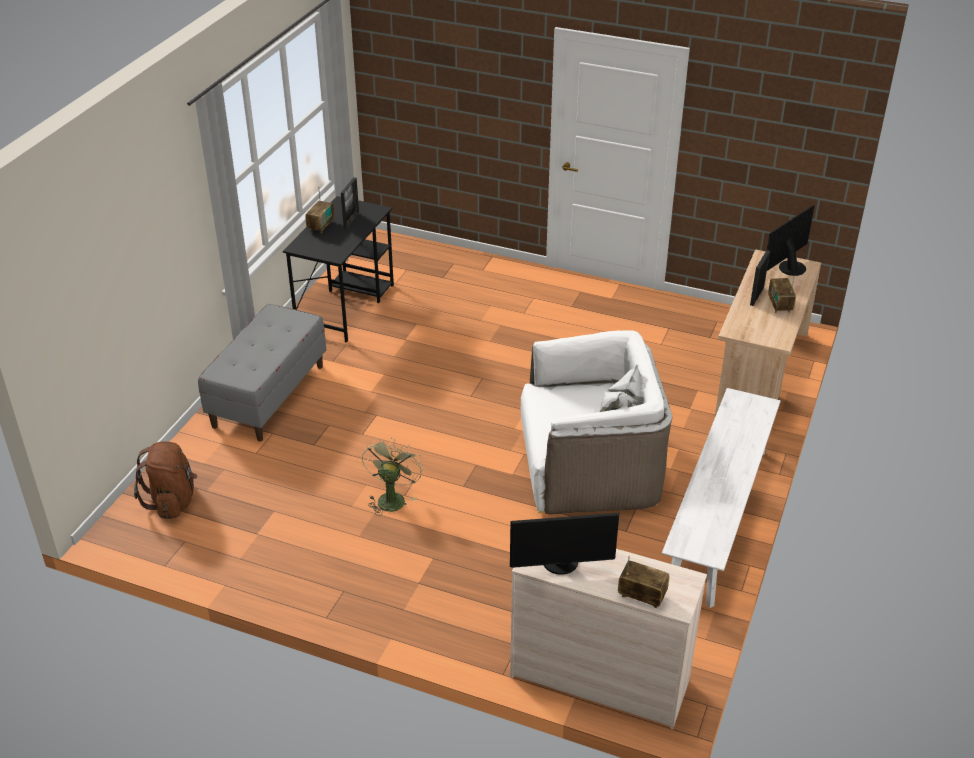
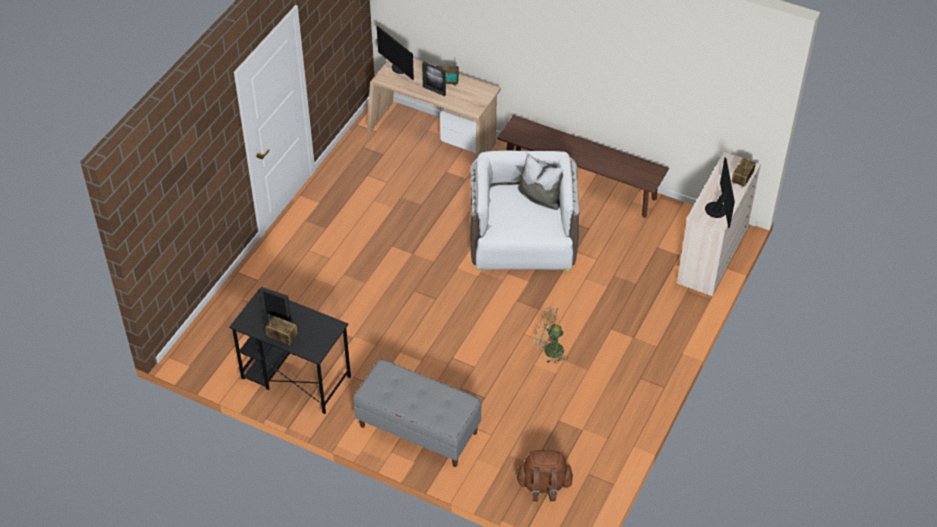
camera: 85 degrees left, 10 degrees up
white bench [662,388,781,608] -> brown bench [497,115,669,218]

